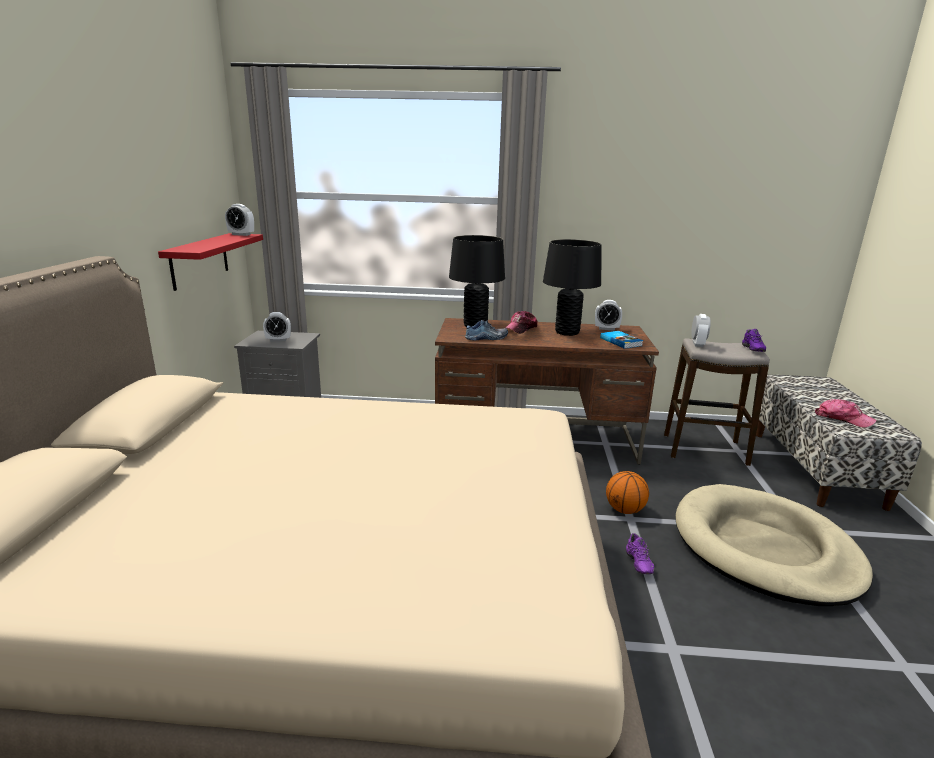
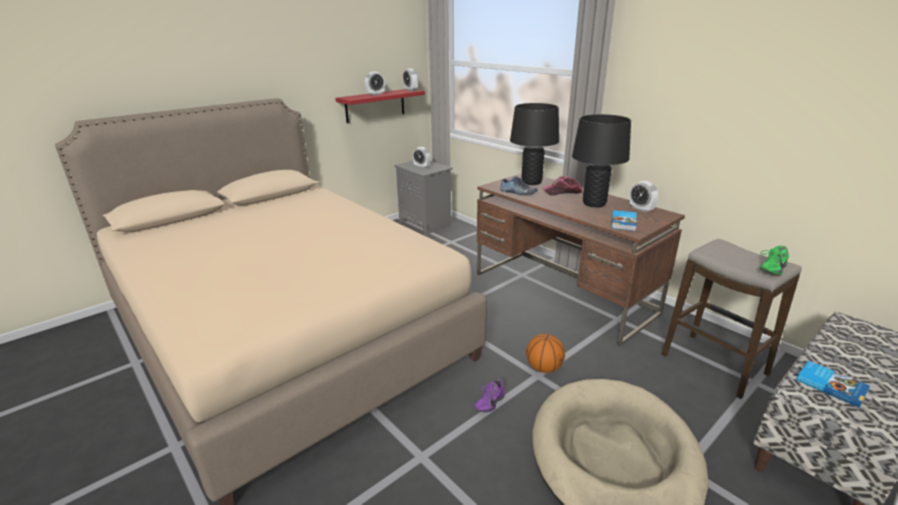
camera: 45 degrees right, 5 degrees up
alarm clock [691,314,710,347] -> alarm clock moved to [365,72,385,95]
purple shoe [742,329,766,352] -> green shoe [760,246,789,275]
cap [815,399,877,428] -> book [796,361,870,408]

